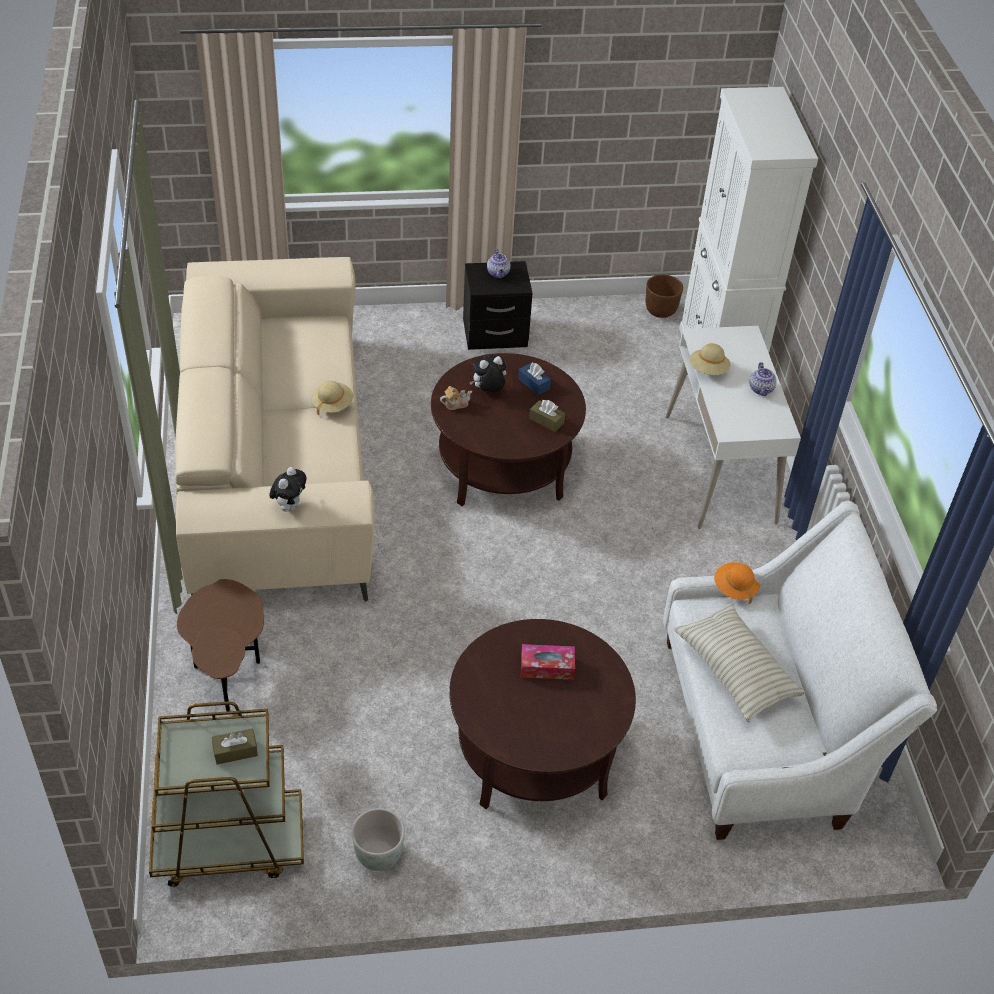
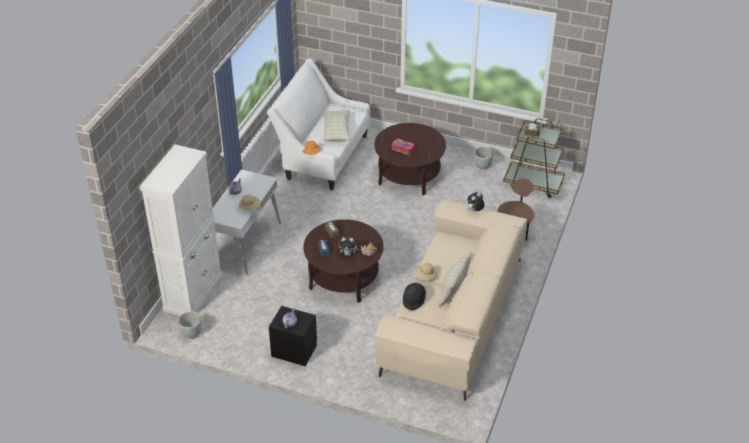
camera: 150 degrees left, 5 degrees down
brown planter [646,274,683,318] -> grey planter [178,311,201,338]
none -> black hat [403,283,426,311]
none -> pillow [439,251,472,307]

